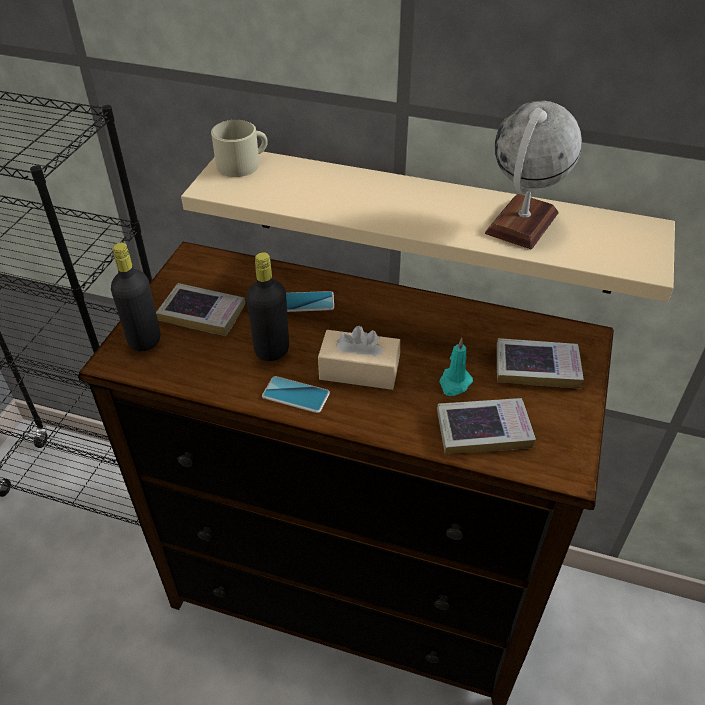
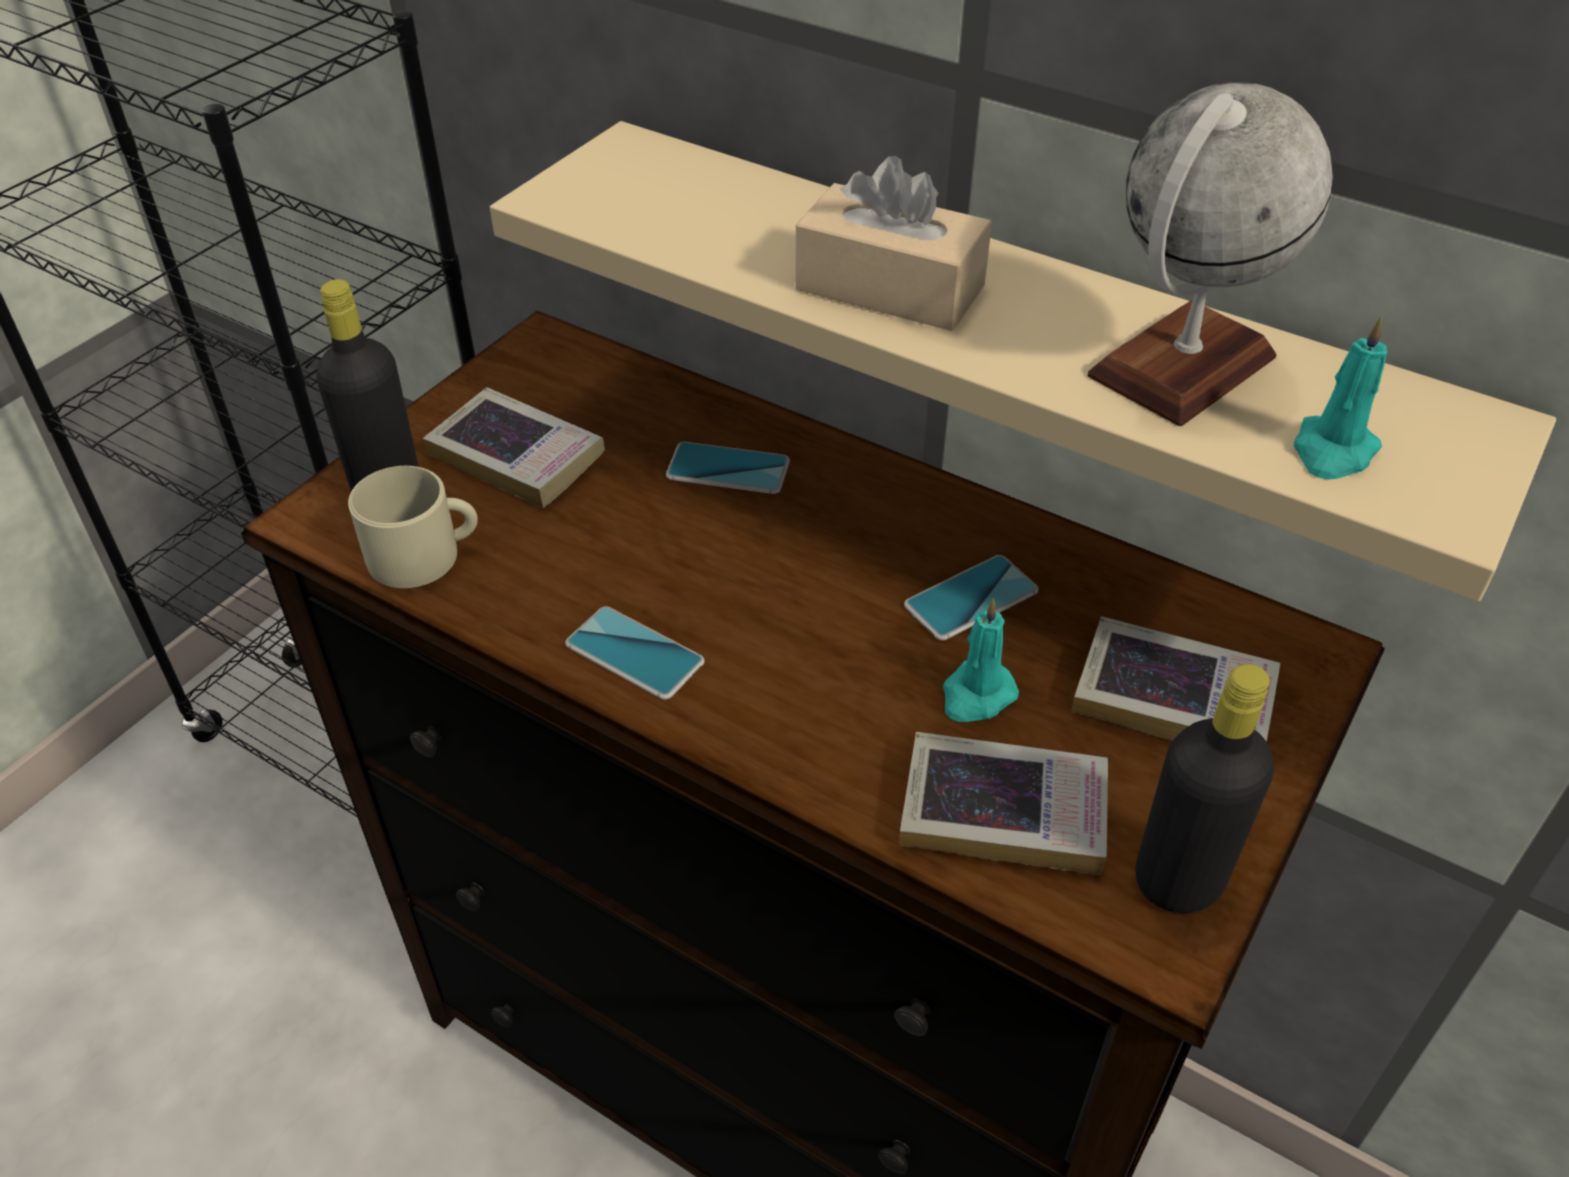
camera: 15 degrees right, 0 degrees up
beige mug [211,120,268,177] -> beige mug moved to [348,466,478,588]
black bottle [246,252,289,361] -> black bottle moved to [1135,664,1274,913]
beige tissue box [318,326,400,390] -> beige tissue box moved to [795,156,992,331]
none -> phone [904,555,1038,641]
none -> turquoise candle [1294,315,1387,480]

